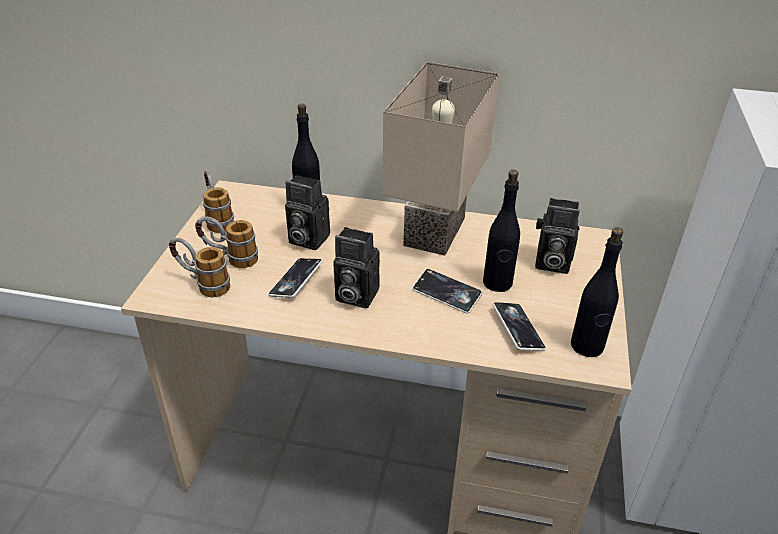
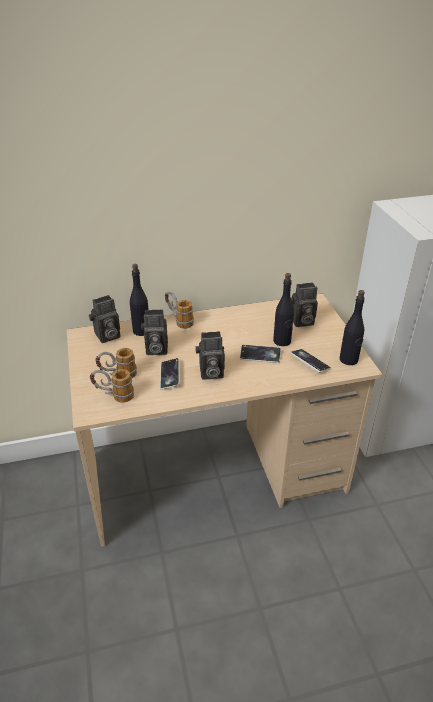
camera: 25 degrees left, 0 degrees up
mug [203,170,234,233] -> mug moved to [165,292,194,329]
beige table lamp [382,62,500,256] -> none
none -> camera [89,295,120,343]

